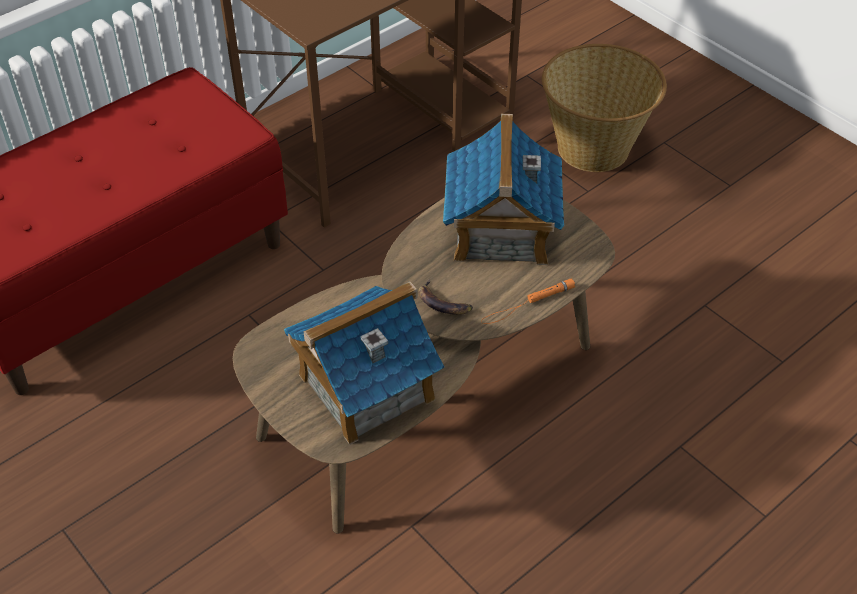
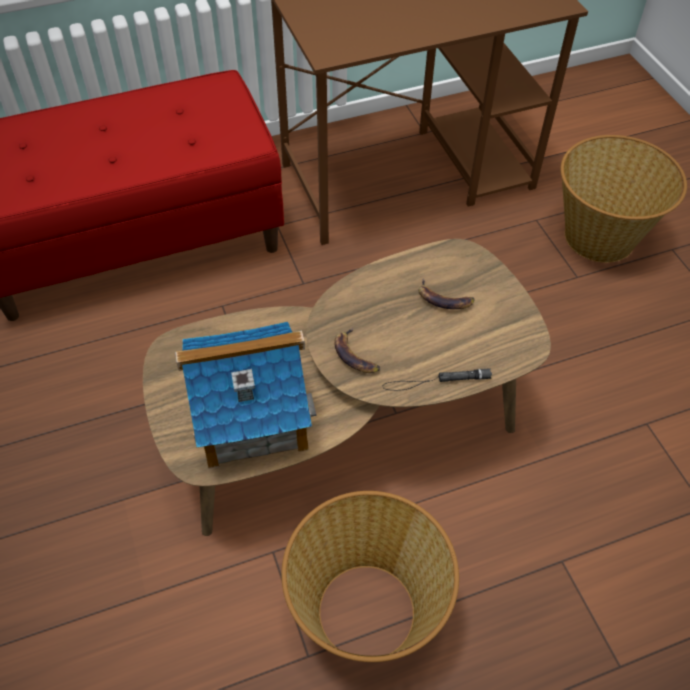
camera: 20 degrees right, 5 degrees up
toy house [443,114,564,265] -> banana [419,279,475,309]
orange flashlight [481,278,575,324] -> black flashlight [383,368,492,391]
none -> basket [281,491,459,662]

